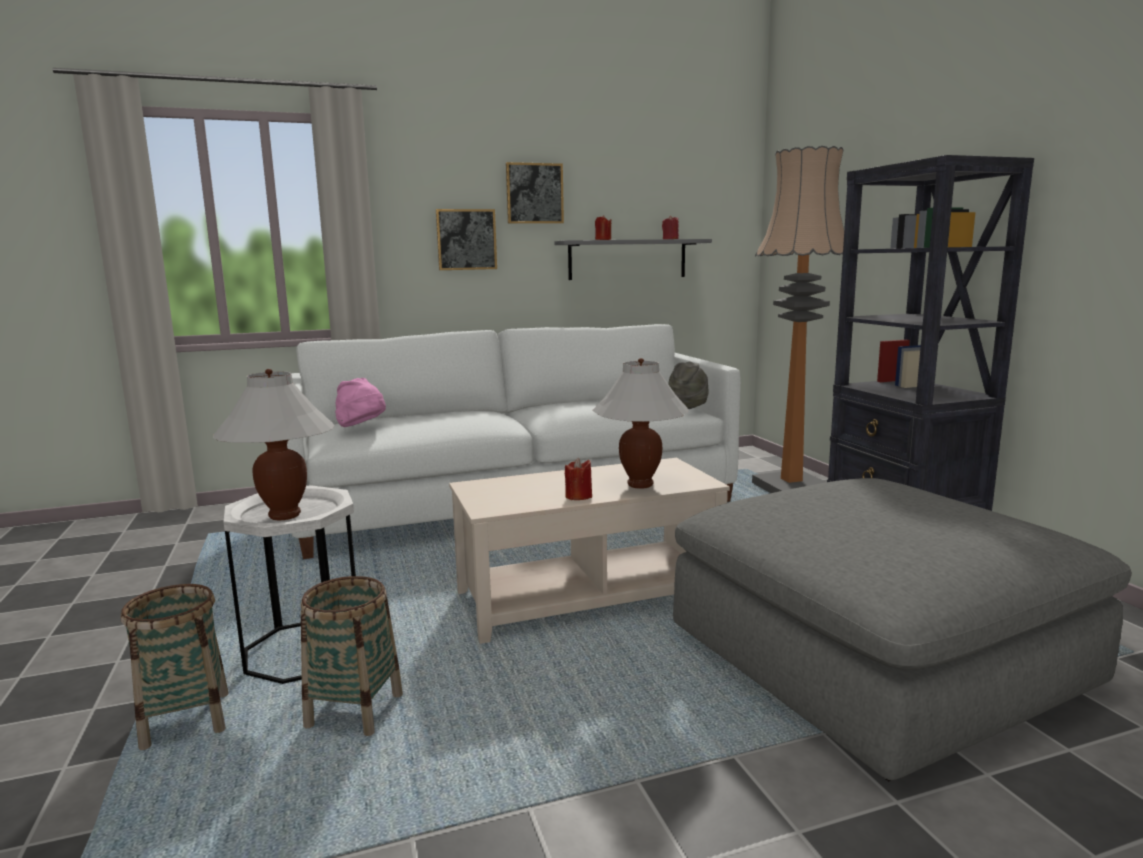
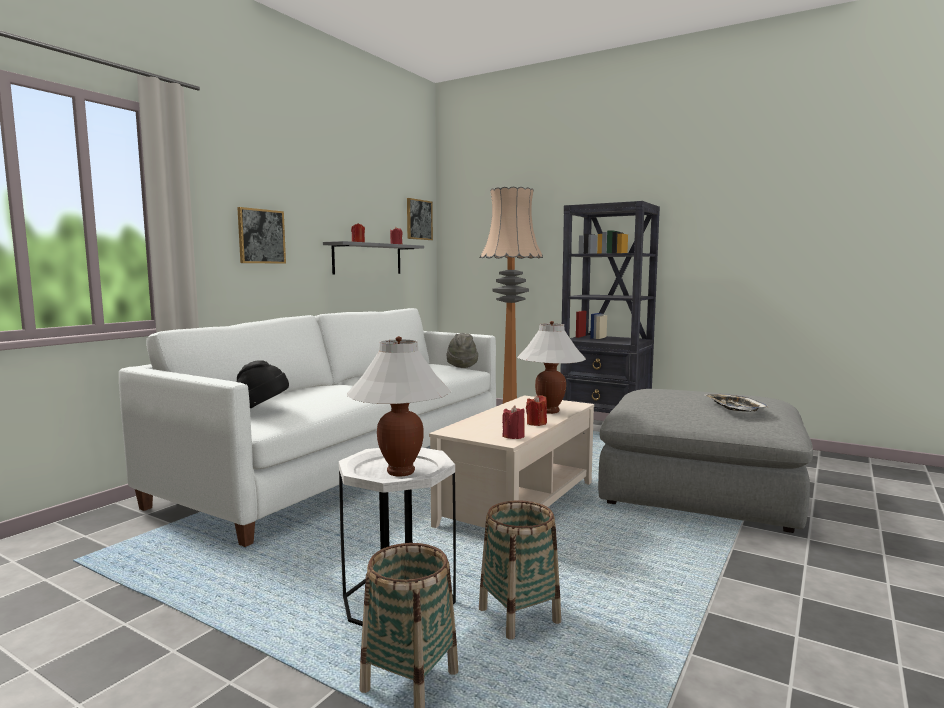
camera: 40 degrees left, 5 degrees down
pink hat [335,378,386,427] -> black hat [237,360,289,408]
picture [506,162,564,224] -> picture moved to [407,198,433,240]
none -> red candle [502,405,525,439]
none -> tray [704,394,769,412]

